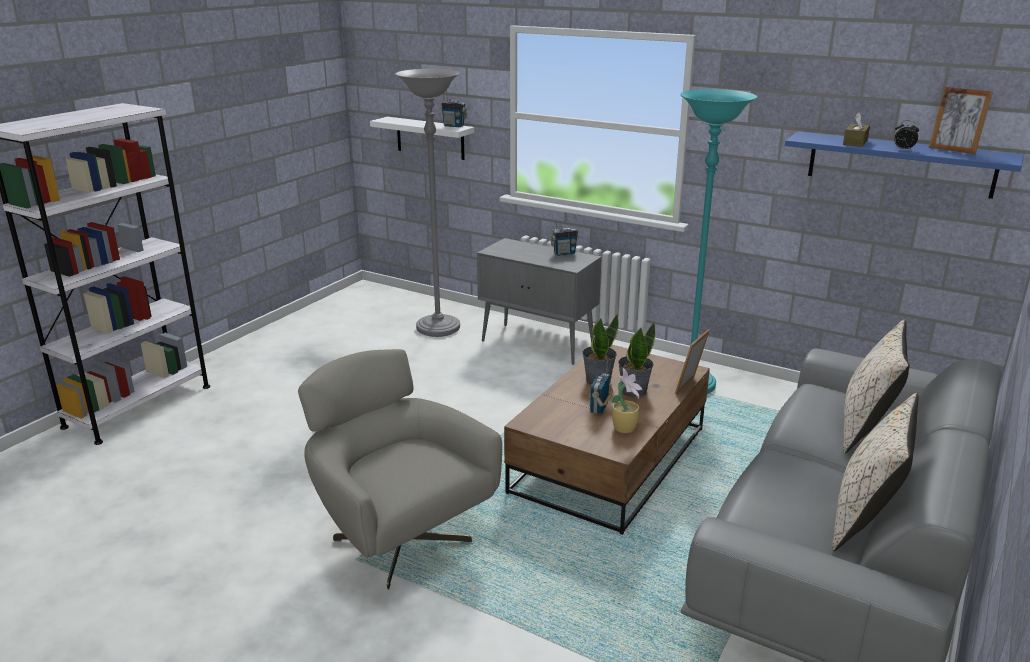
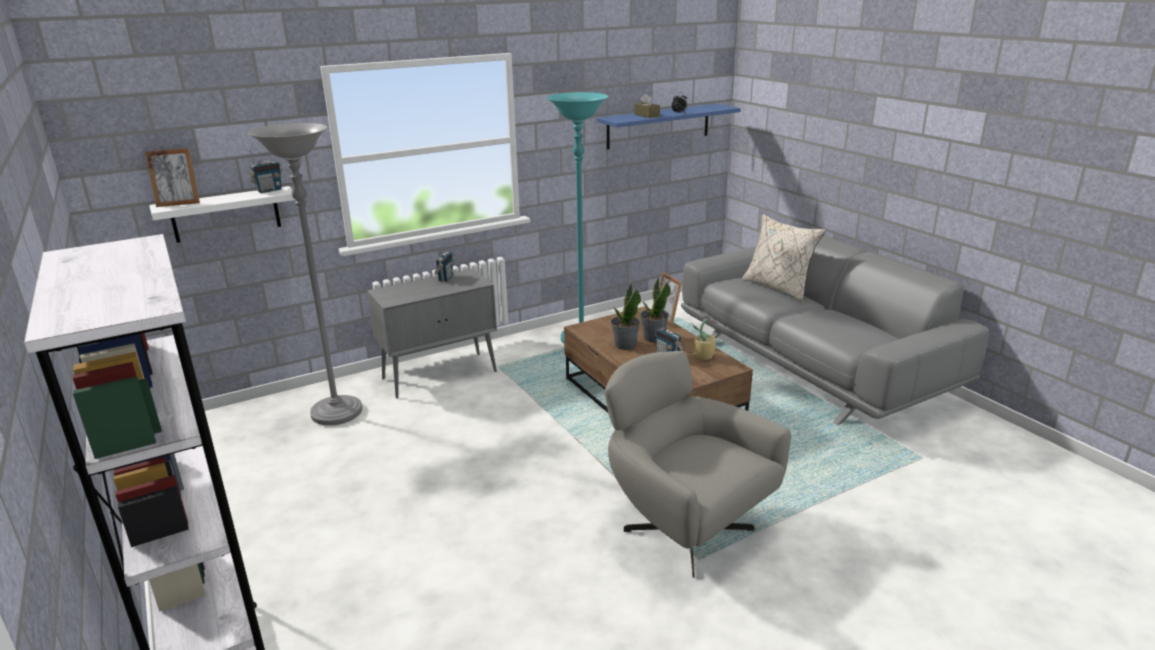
camera: 60 degrees left, 0 degrees up
grey armchair [298,349,502,590] -> grey armchair turned 60 degrees clockwise [605,351,791,578]
beige pillow [832,393,919,551] -> none
picture frame [929,87,993,154] -> picture frame moved to [145,148,200,207]

